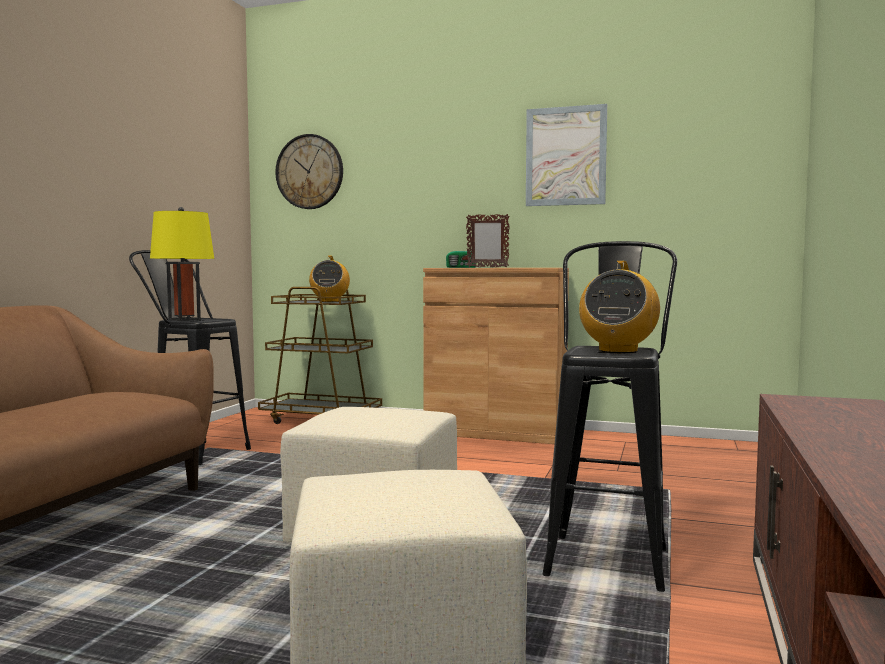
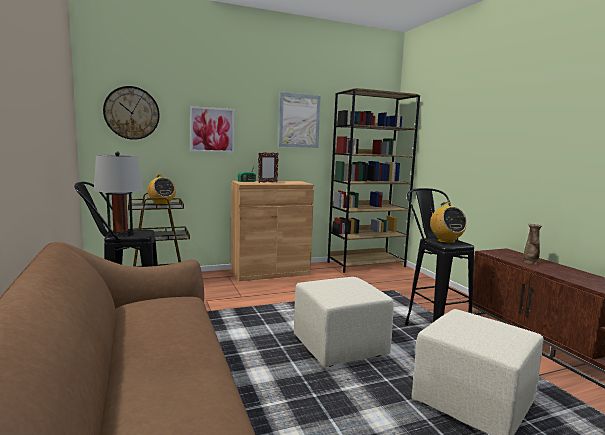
camera: 40 degrees left, 5 degrees up
yellow table lamp [150,207,214,321] -> grey table lamp [94,151,143,237]
none -> picture [190,106,235,153]
none -> brown bookcase [328,88,420,273]
none -> vase [524,223,543,264]

